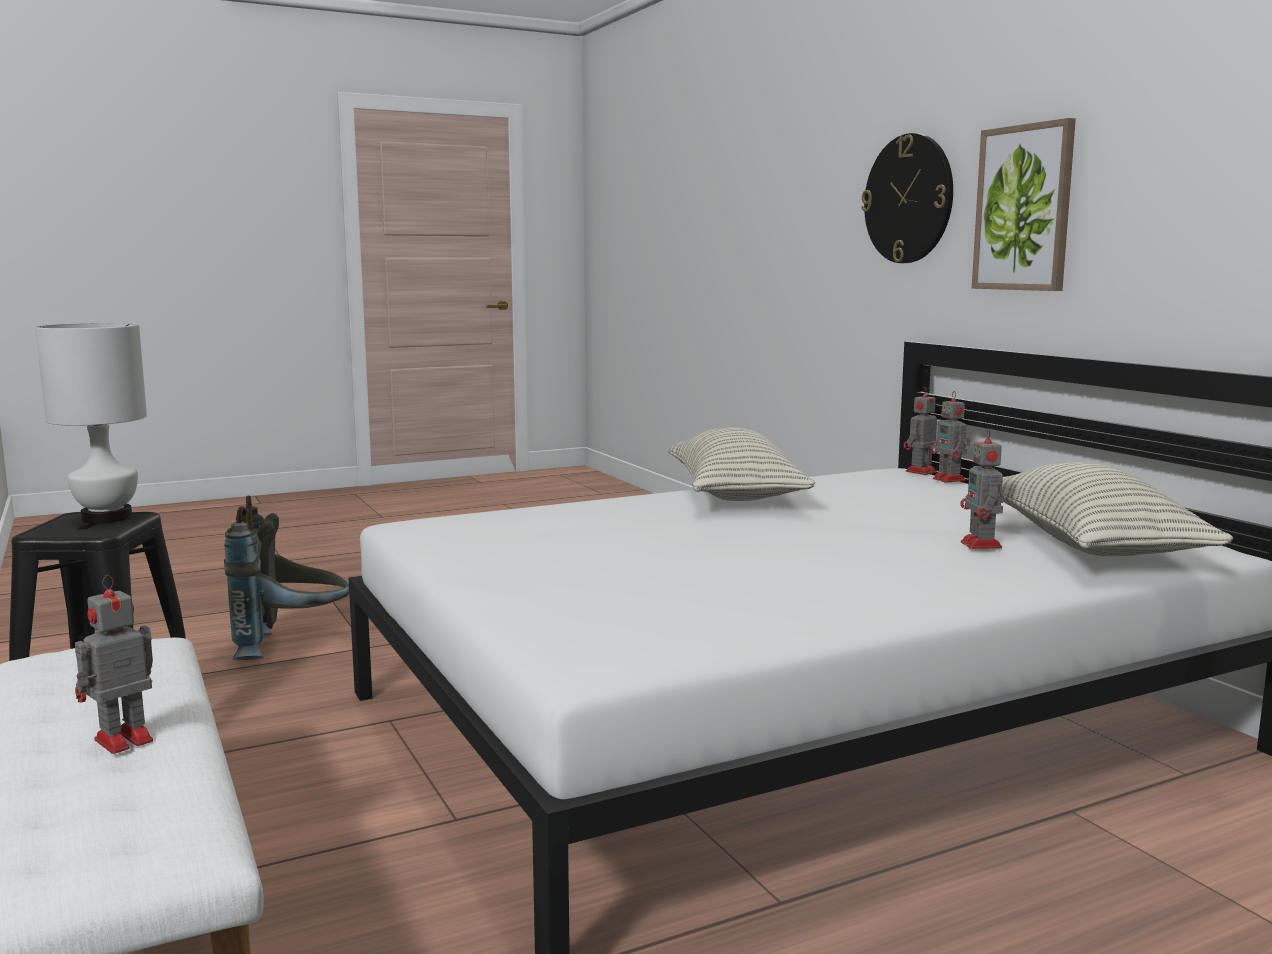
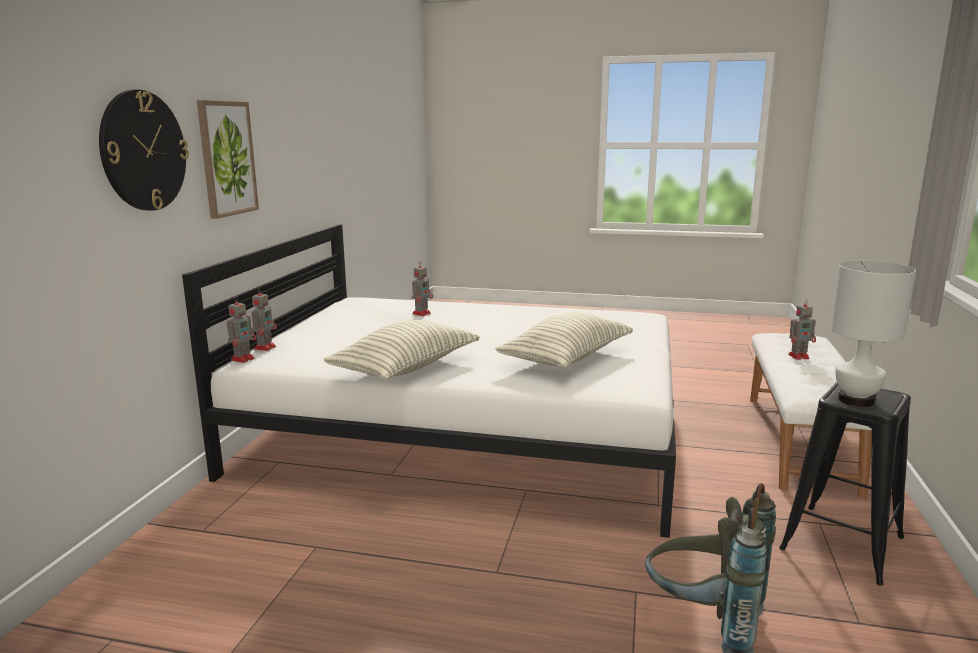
camera: 140 degrees left, 5 degrees up
toy robot [904,386,937,475] -> toy robot turned 60 degrees counterclockwise [227,296,256,363]
pillow [1002,462,1233,556] -> pillow moved to [495,312,633,368]

